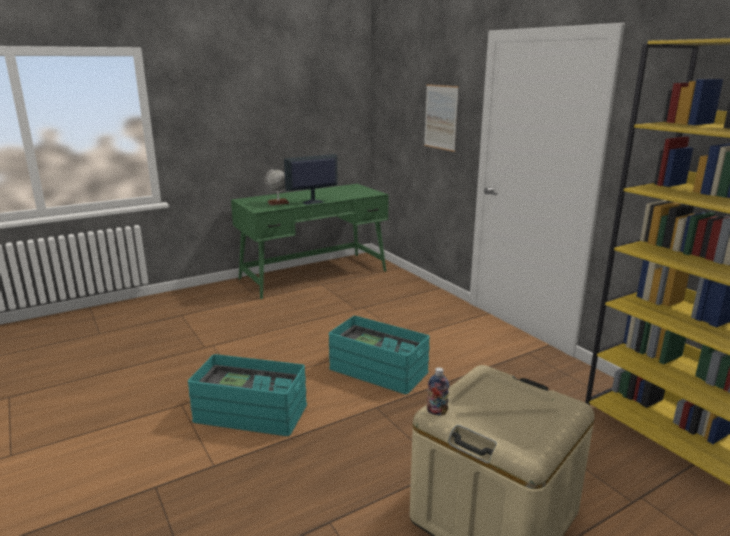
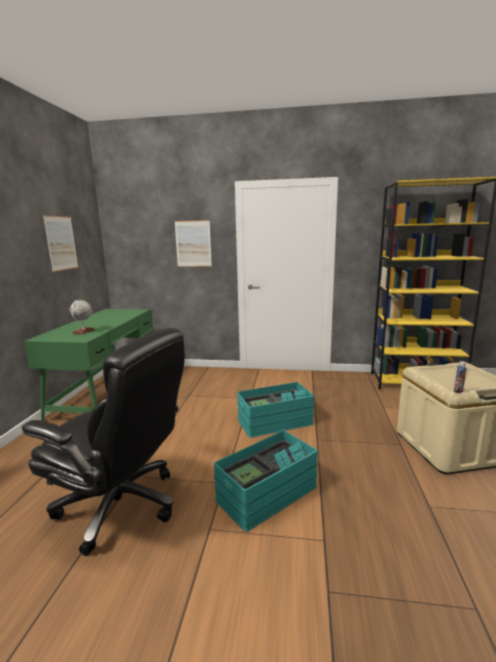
camera: 50 degrees left, 5 degrees down
monitor [284,154,338,205] -> none
none -> black office chair [22,328,185,556]
none -> picture [43,215,78,272]

